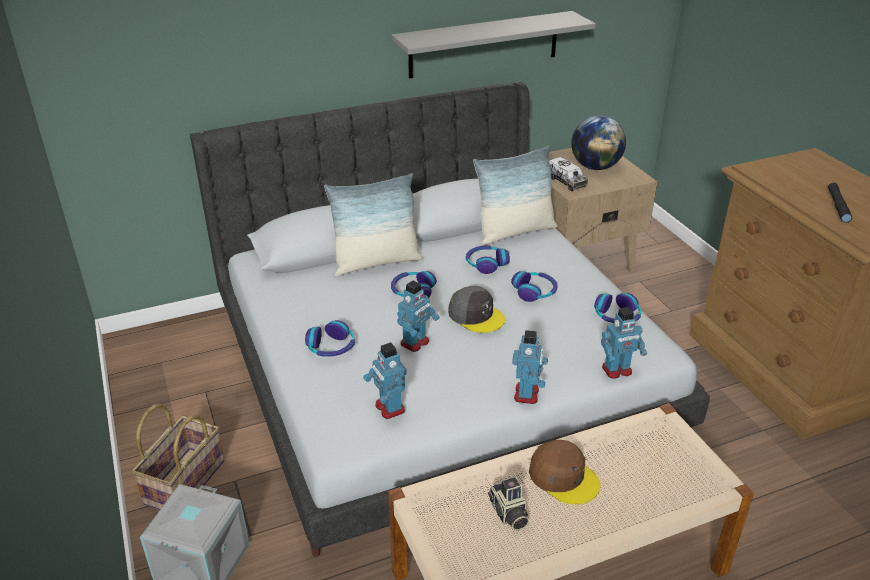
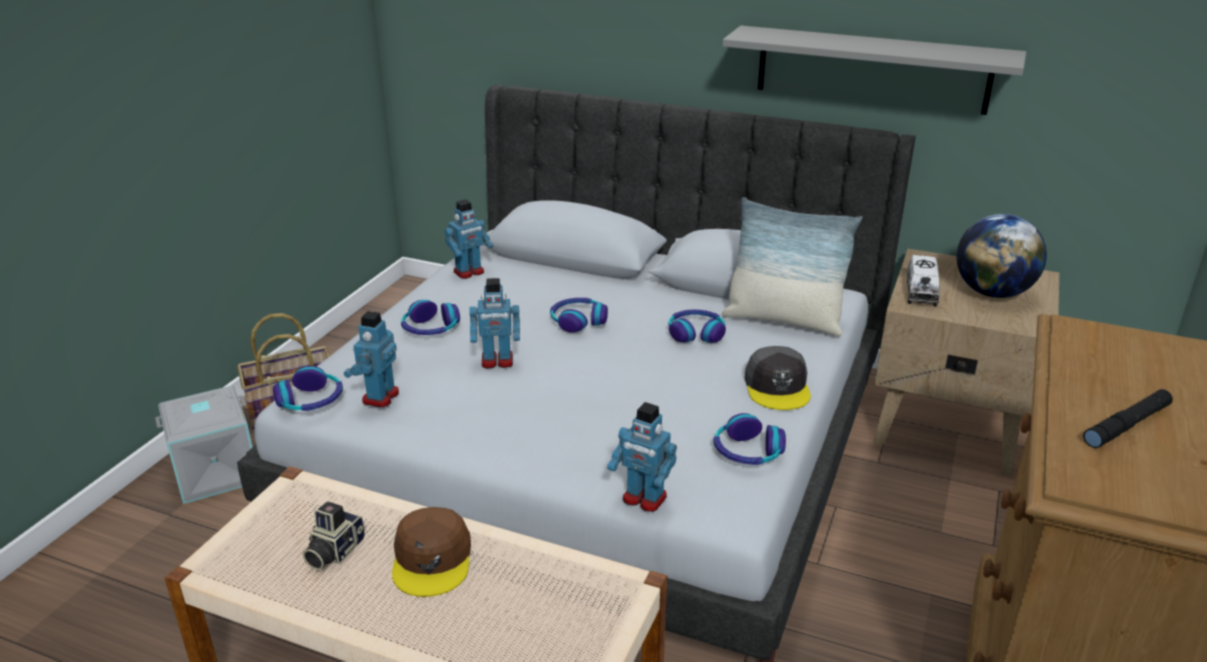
camera: 45 degrees right, 5 degrees down
pillow [324,173,423,276] -> none
grey cap [448,286,505,333] -> grey cap moved to [745,346,811,410]
headphones [511,271,558,302] -> headphones moved to [273,366,343,411]
toy robot [512,330,548,404] -> toy robot moved to [445,199,493,279]

